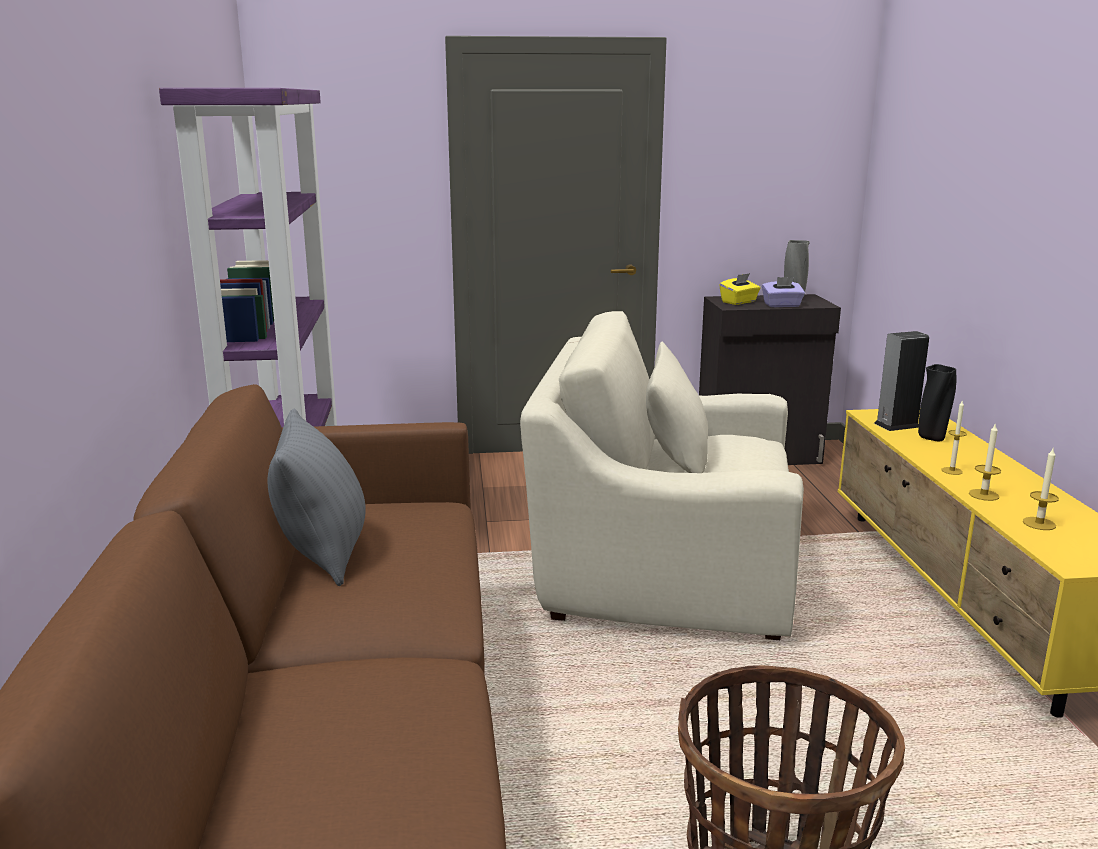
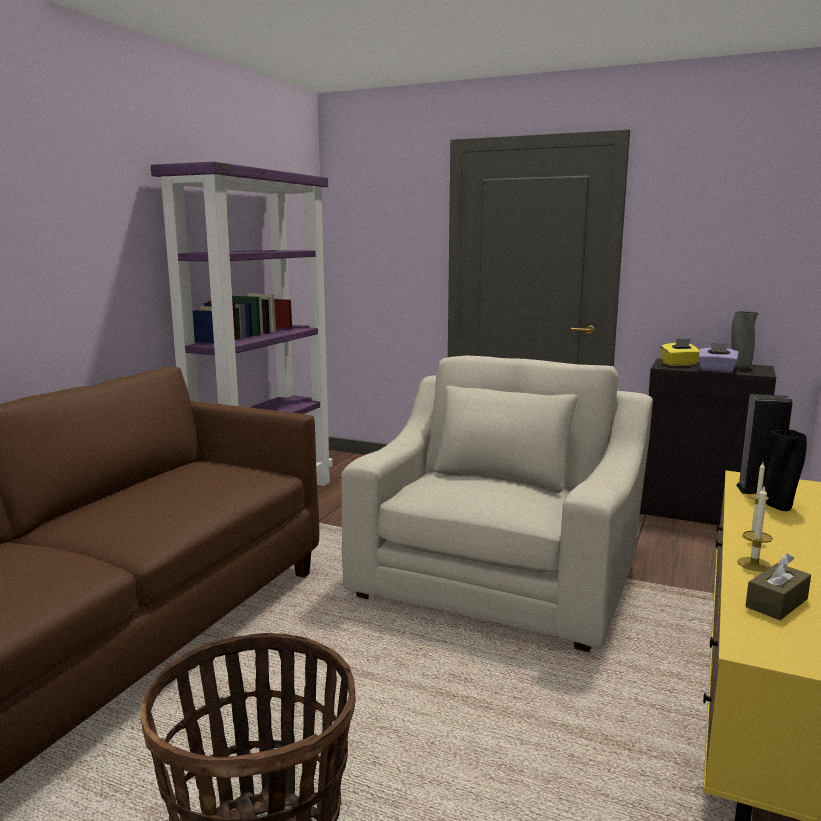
camera: 30 degrees right, 5 degrees down
grey pillow [267,409,366,586] -> none
beige armchair [520,311,804,640] -> beige armchair turned 75 degrees clockwise [342,355,653,652]
candle [1023,449,1059,530] -> brown tissue box [746,553,811,620]

